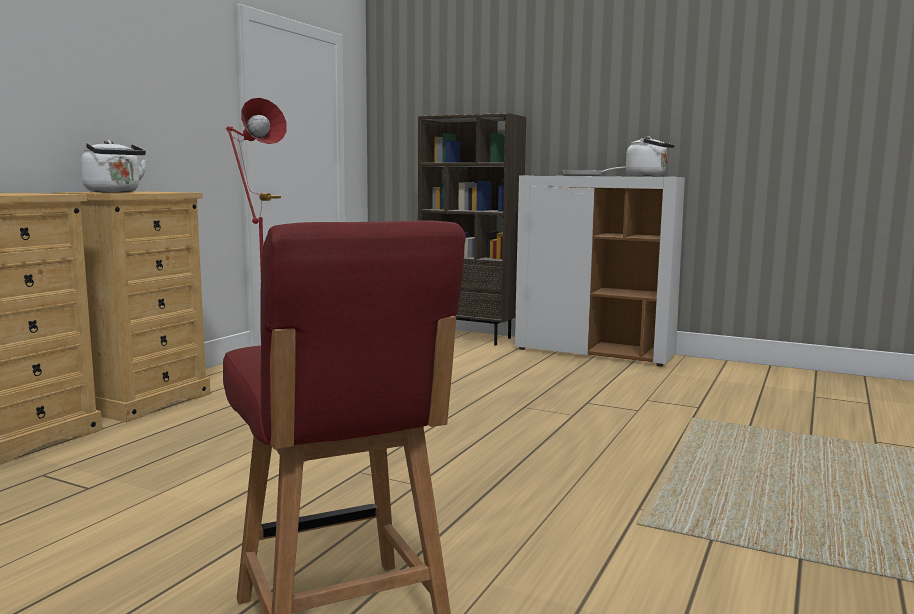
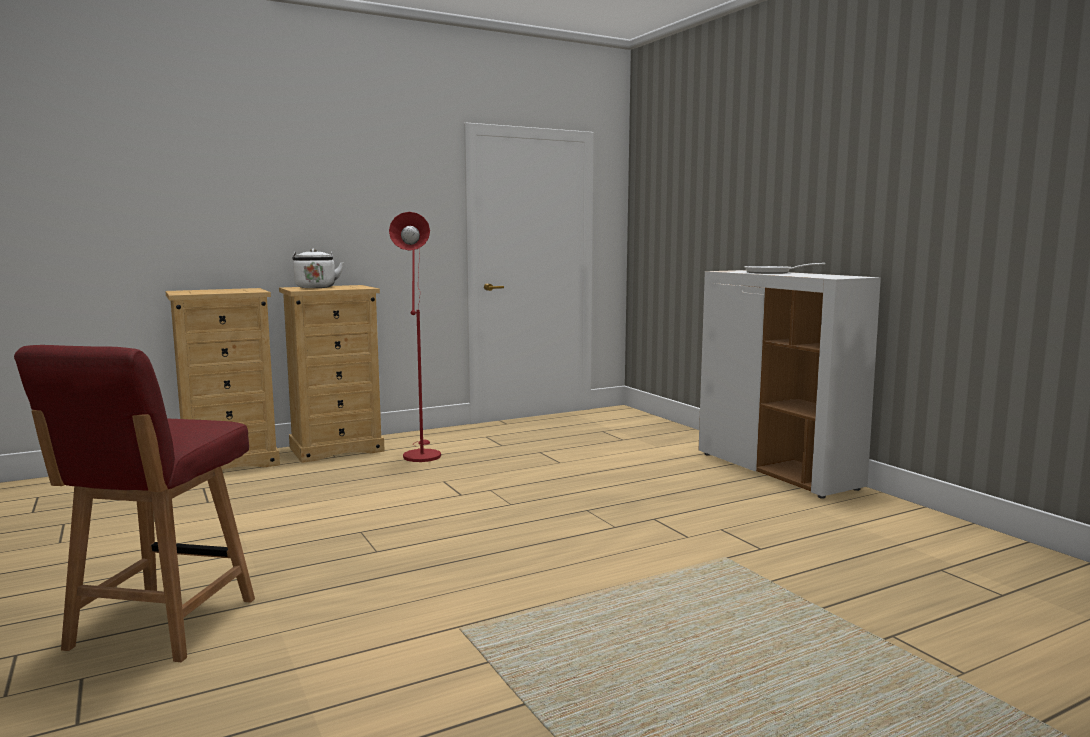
camera: 35 degrees right, 0 degrees up
brown bookcase [418,113,526,345] -> none
white kettle [626,136,675,176] -> none

